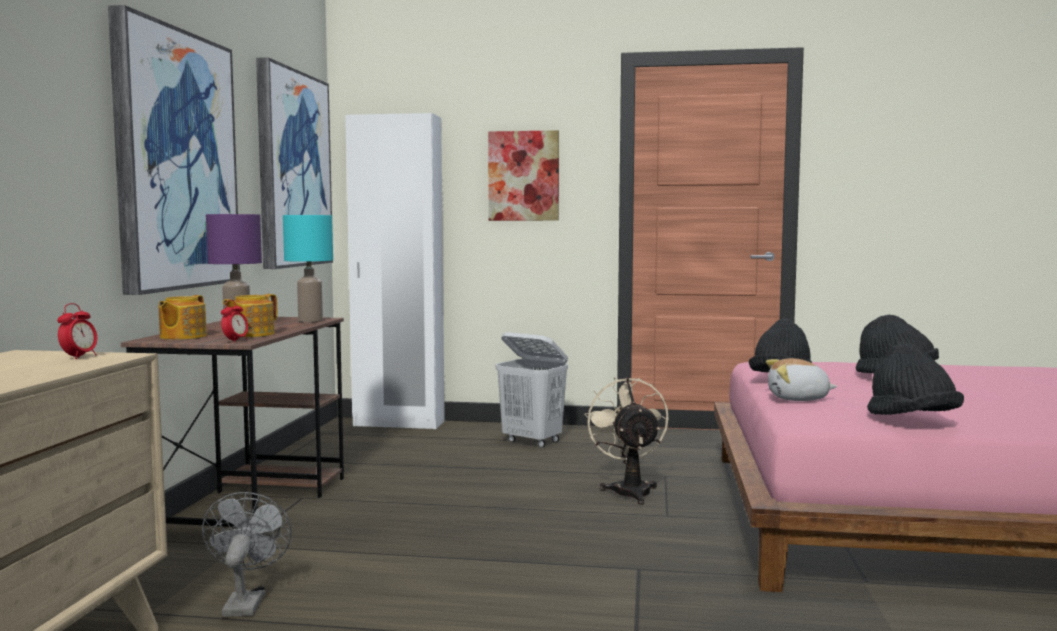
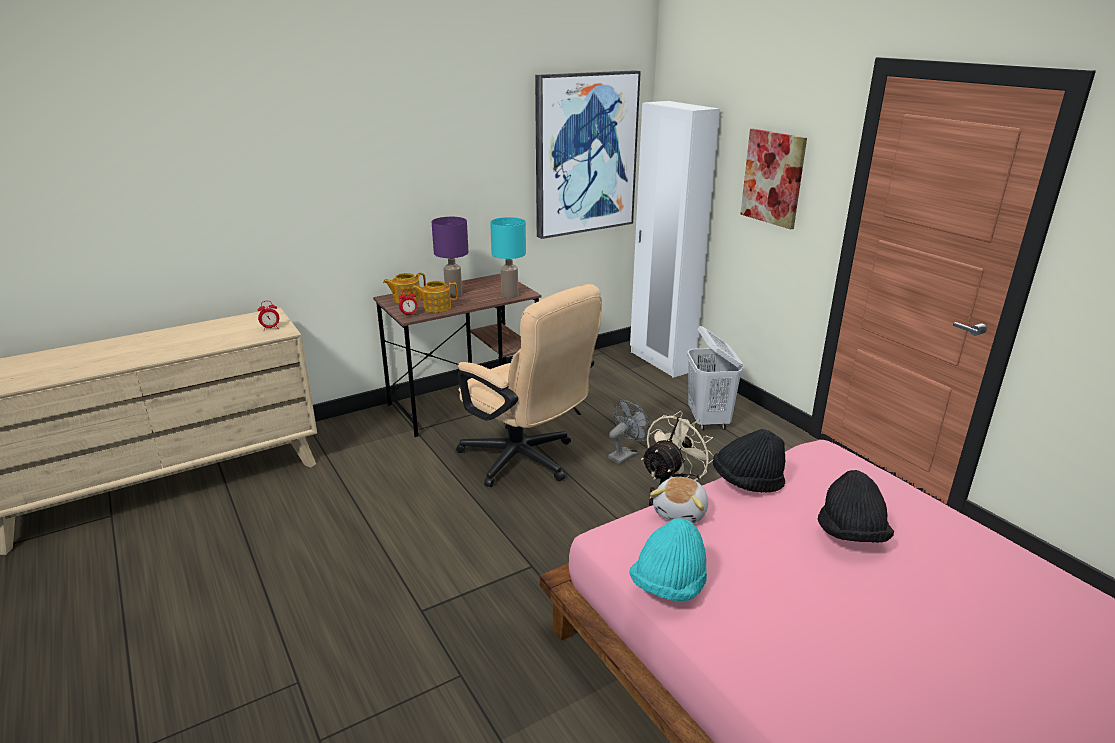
camera: 50 degrees right, 20 degrees up
picture [108,5,240,295] -> none
grey fan [202,492,292,617] -> grey fan moved to [608,400,650,464]
plush toy [766,358,837,401] -> plush toy turned 120 degrees counterclockwise [650,477,708,523]
black hat [867,343,964,415] -> turquoise hat [629,518,707,601]
none -> beige office chair [456,284,602,487]

